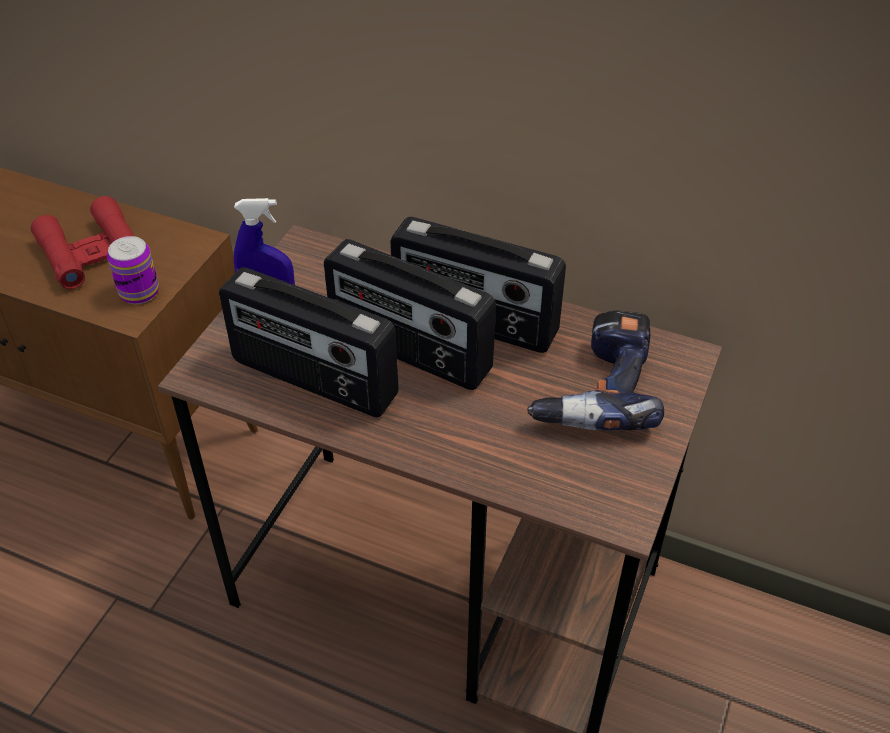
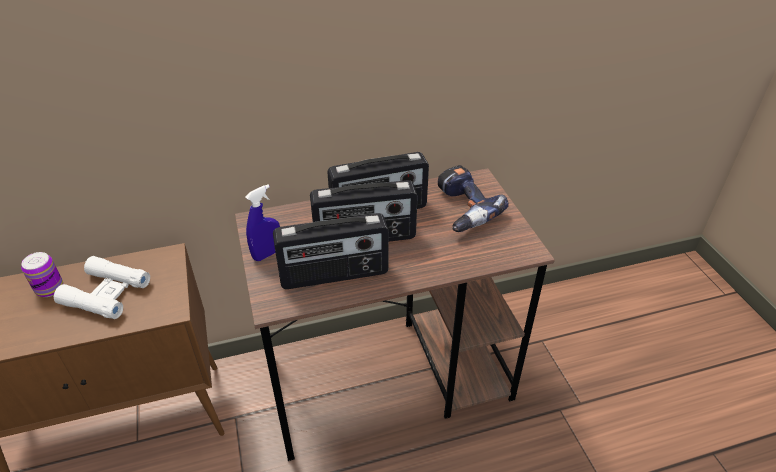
camera: 40 degrees left, 5 degrees down
red binoculars [31,196,134,289] -> white binoculars [54,256,150,319]
can [107,236,159,304] -> can moved to [21,252,63,297]

